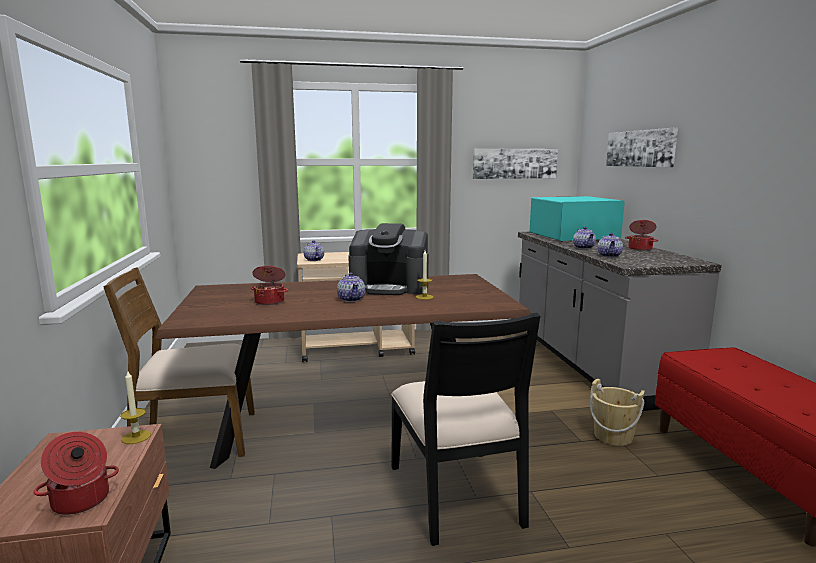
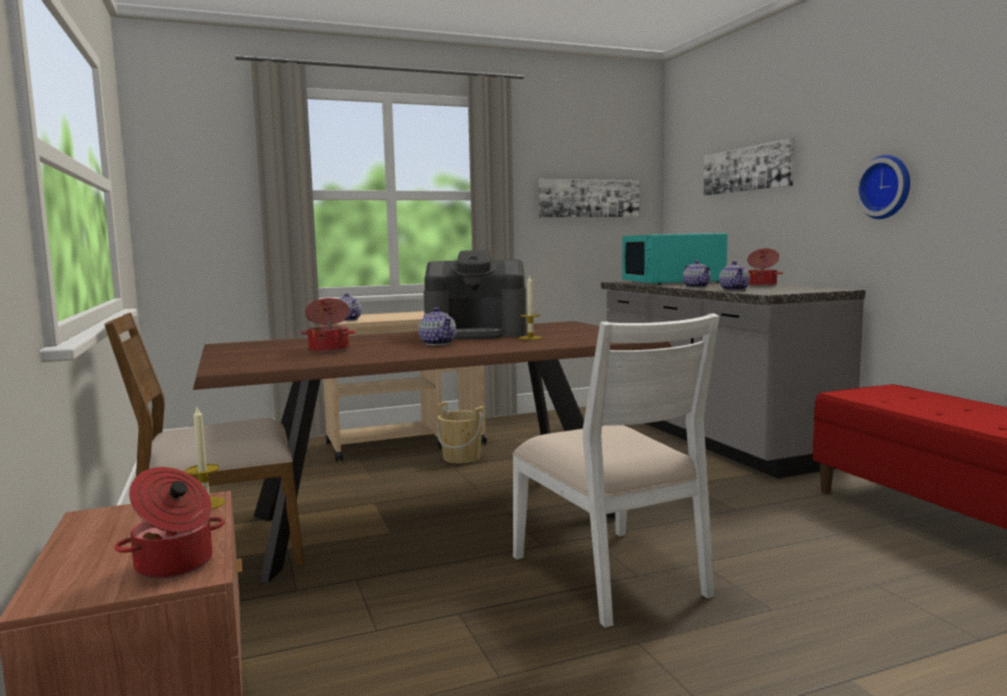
camera: 10 degrees left, 5 degrees down
black chair [391,313,540,546] -> white chair [512,313,720,628]
turquoise microwave [530,196,625,242] -> turquoise microwave turned 75 degrees counterclockwise [622,233,727,285]
beige bucket [590,379,645,446] -> beige bucket moved to [437,402,484,464]
none -> wall clock [855,155,910,219]

